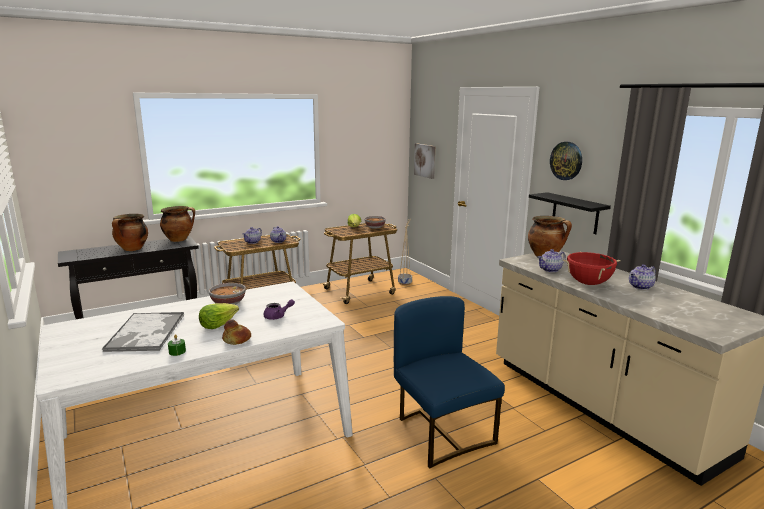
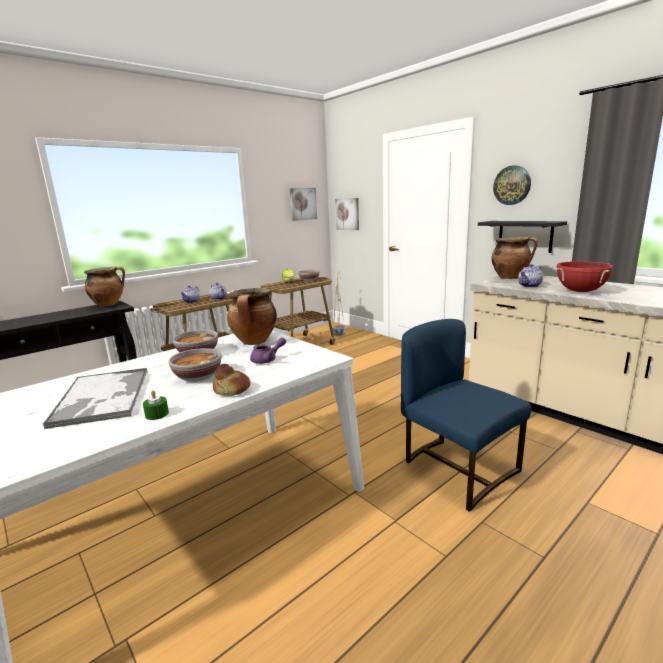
camera: 10 degrees left, 0 degrees up
cooking pot [112,214,148,251] -> cooking pot moved to [227,288,277,345]
lettuce [199,303,239,329] -> bowl [168,348,221,382]
teapot [629,264,656,290] -> none
none -> picture [290,188,317,221]

